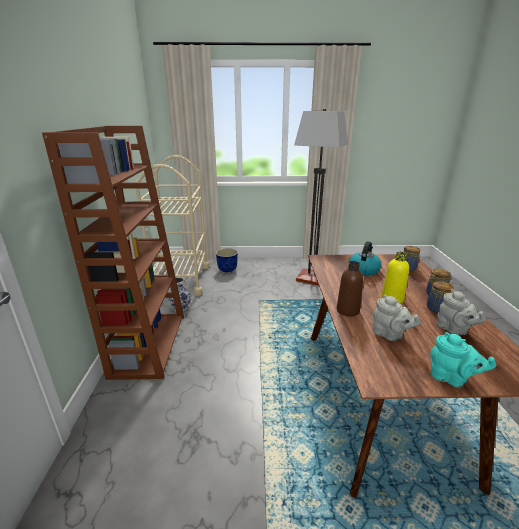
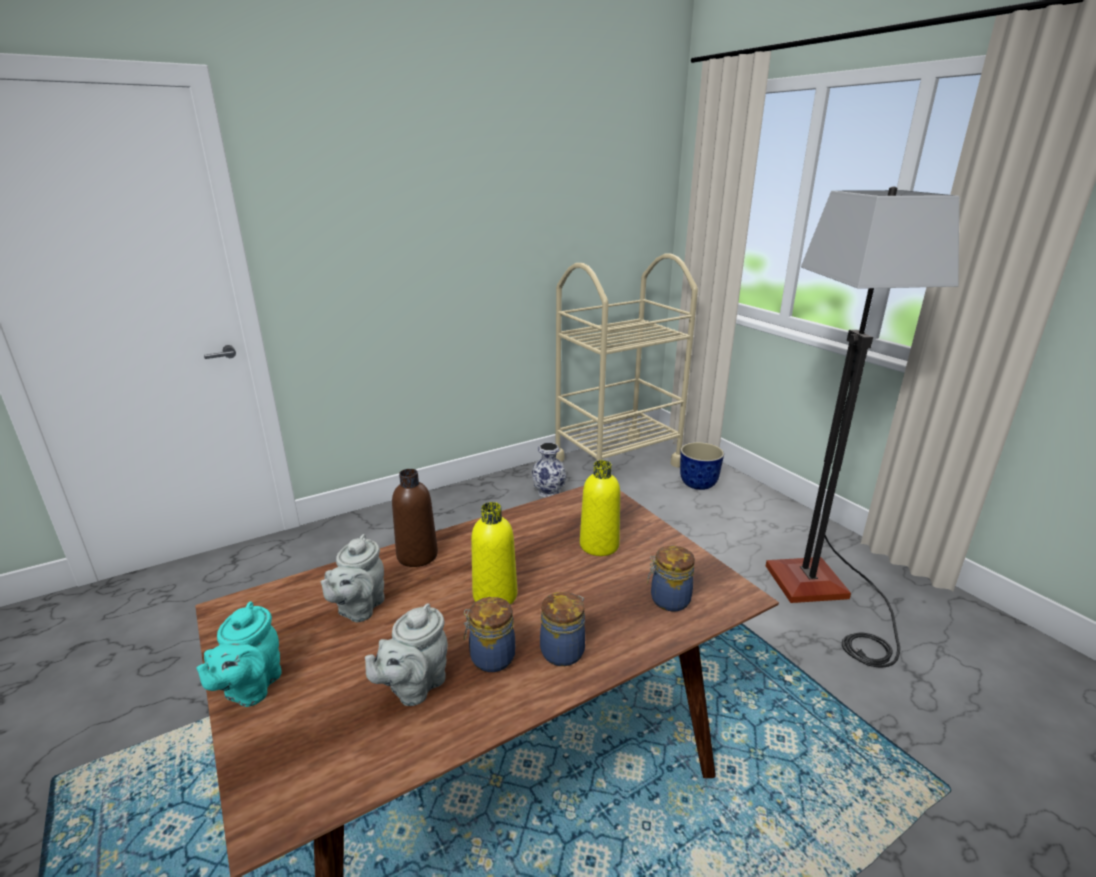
camera: 60 degrees right, 0 degrees up
brown bookcase [42,126,184,380] -> none
kettle [349,241,382,275] -> yellow bottle [580,460,620,556]

